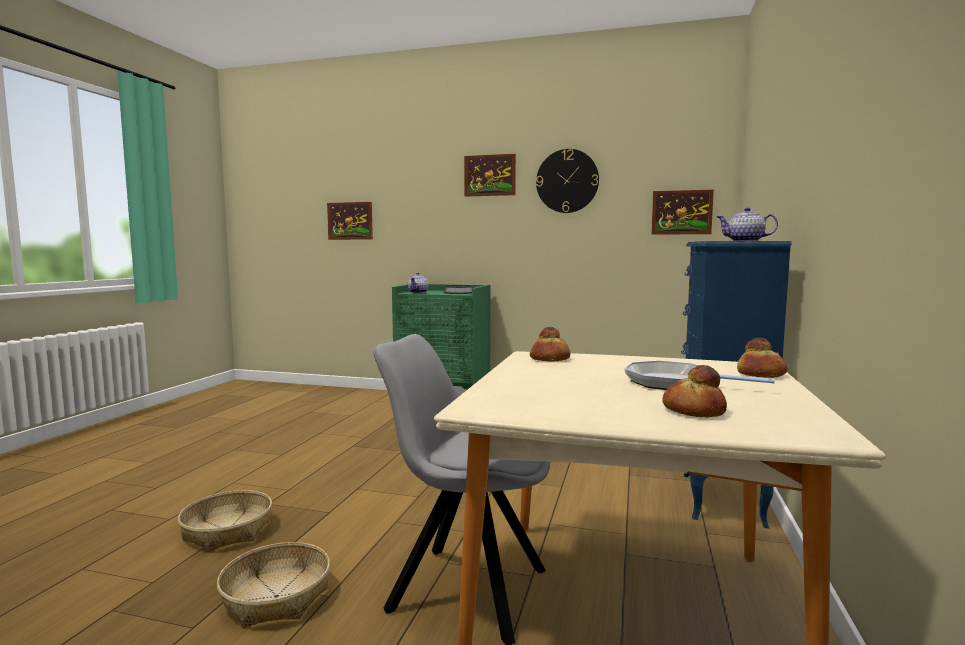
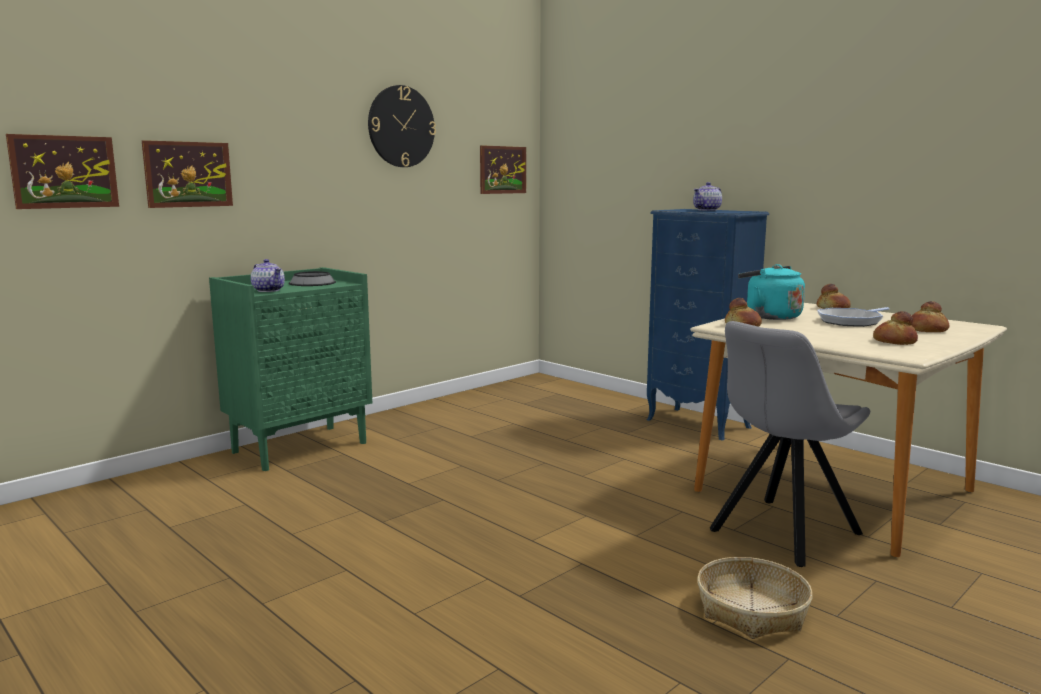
camera: 60 degrees left, 5 degrees up
basket [178,490,272,552] -> none
picture [464,154,516,197] -> picture moved to [142,140,233,208]
none -> turquoise kettle [738,264,805,320]
none -> bread [873,311,918,345]

